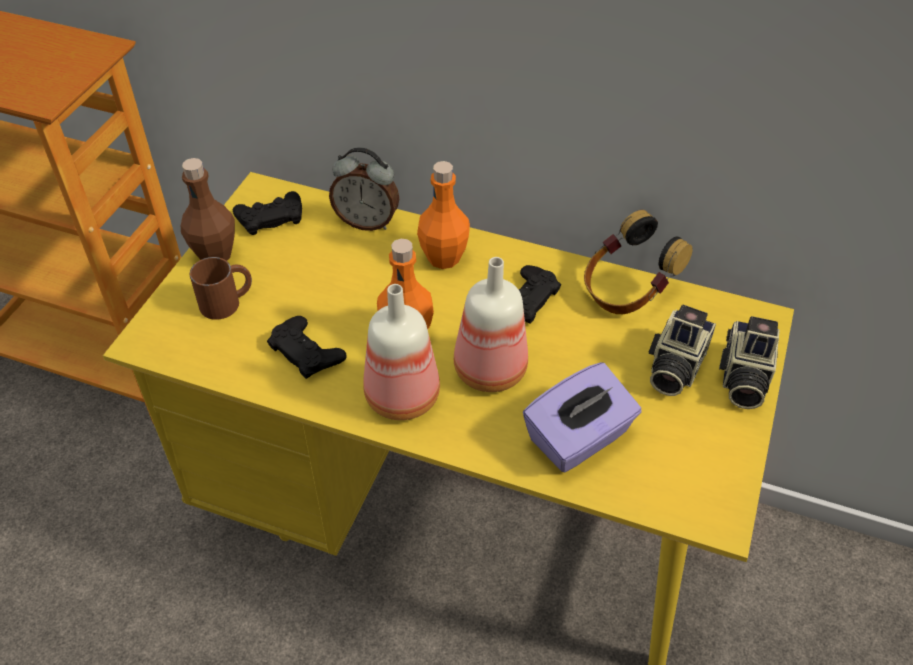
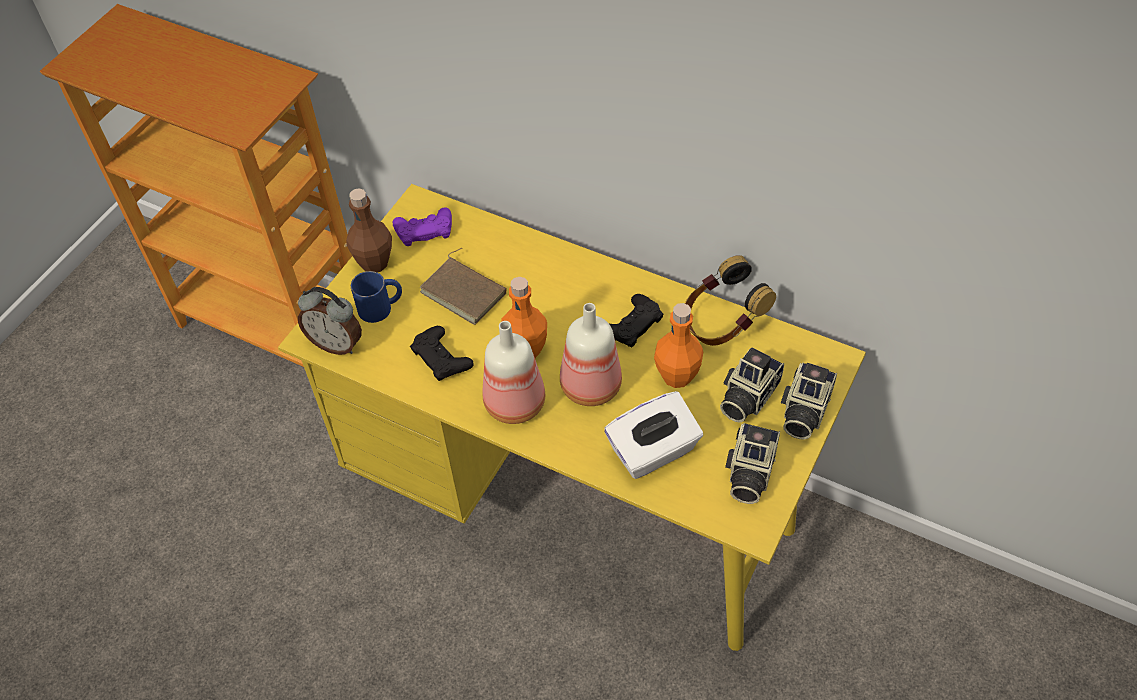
camera: 10 degrees right, 5 degrees up
brown mug [190,257,252,320] -> blue mug [351,271,402,323]
black game controller [233,191,302,235] -> purple game controller [392,207,452,246]
alarm clock [329,147,400,231] -> alarm clock moved to [298,287,362,355]
orange bottle [417,161,470,269] -> orange bottle moved to [654,303,703,388]
purple tissue box [523,362,642,472] -> white tissue box [604,391,703,479]
none -> brown book [420,248,506,325]
none -> camera [725,423,780,504]

